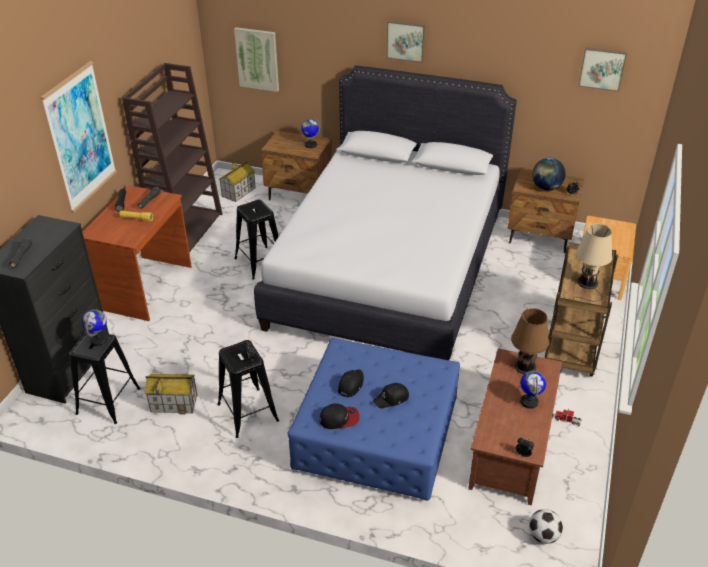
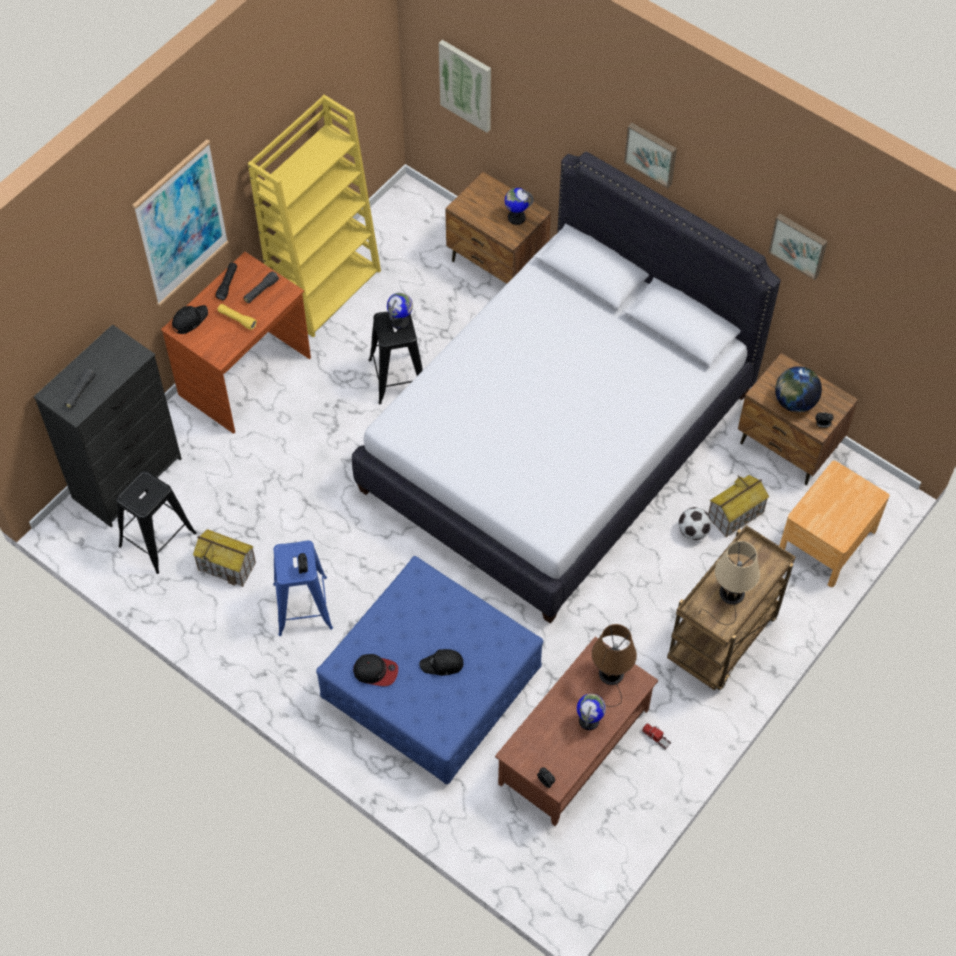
camera: 20 degrees right, 20 degrees up
globe [82,309,108,346] -> globe moved to [387,293,413,330]
brown bookcase [122,63,222,252] -> yellow bookcase [248,95,381,337]
black stool [217,340,279,438] -> blue stool [273,540,333,636]
toy house [219,162,256,202] -> toy house moved to [708,475,769,537]
black cap [338,369,364,398] -> black cap moved to [172,305,208,334]
football [529,509,563,544] -> football moved to [678,507,712,540]
picture [578,47,627,92] -> picture moved to [768,214,828,280]

